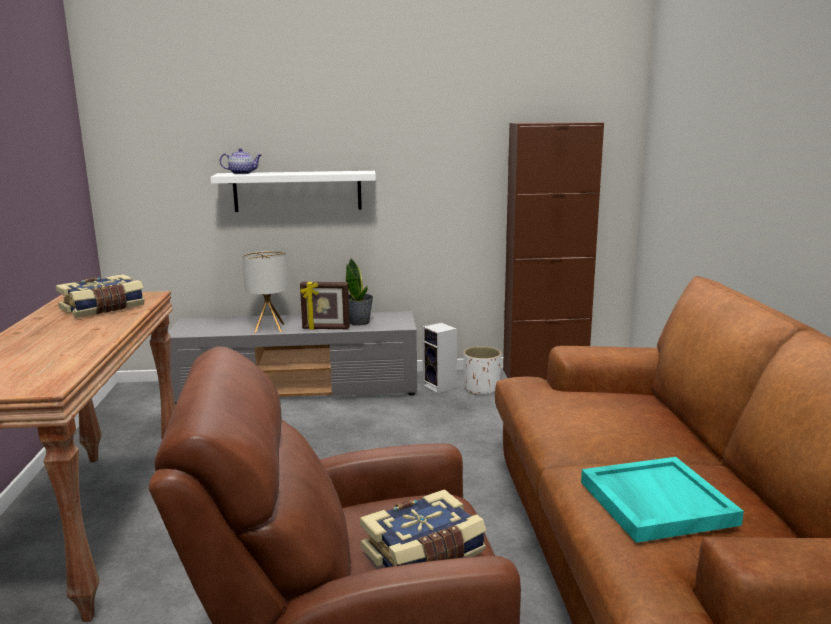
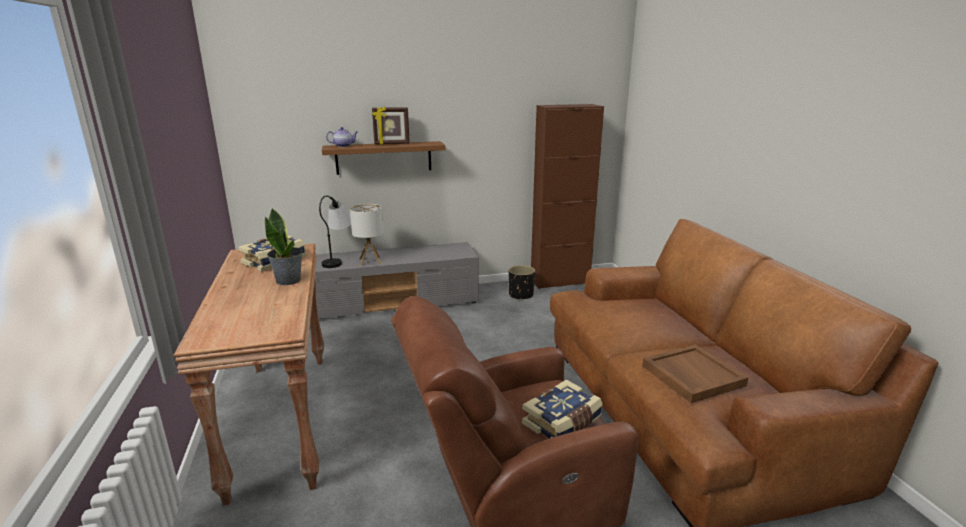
camera: 10 degrees left, 5 degrees up
white shelf [211,171,376,212] -> brown shelf [322,141,445,175]
picture frame [300,282,350,330] -> picture frame moved to [372,107,410,145]
potted plant [346,258,373,326] -> potted plant moved to [265,208,303,285]
speaker [422,322,457,393] -> none
white planter [463,346,501,395] -> black planter [508,265,535,300]
turquoise tray [581,457,744,543] -> brown tray [642,344,748,403]
none -> table lamp [319,195,351,268]

